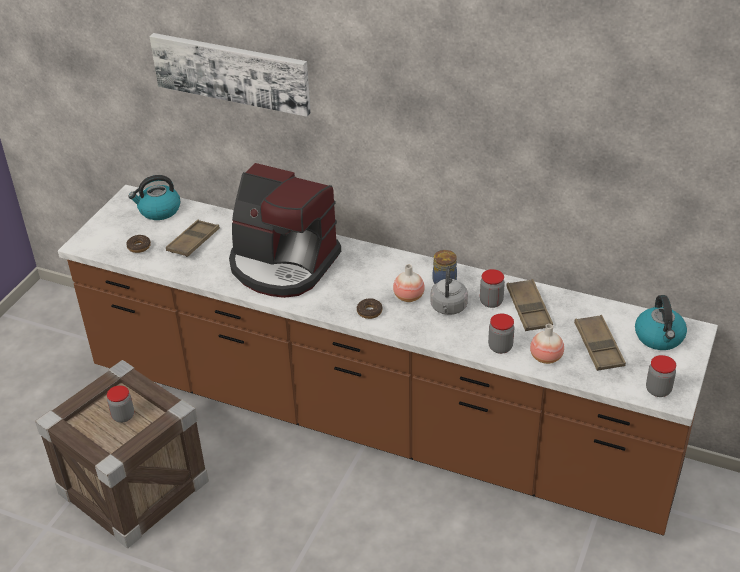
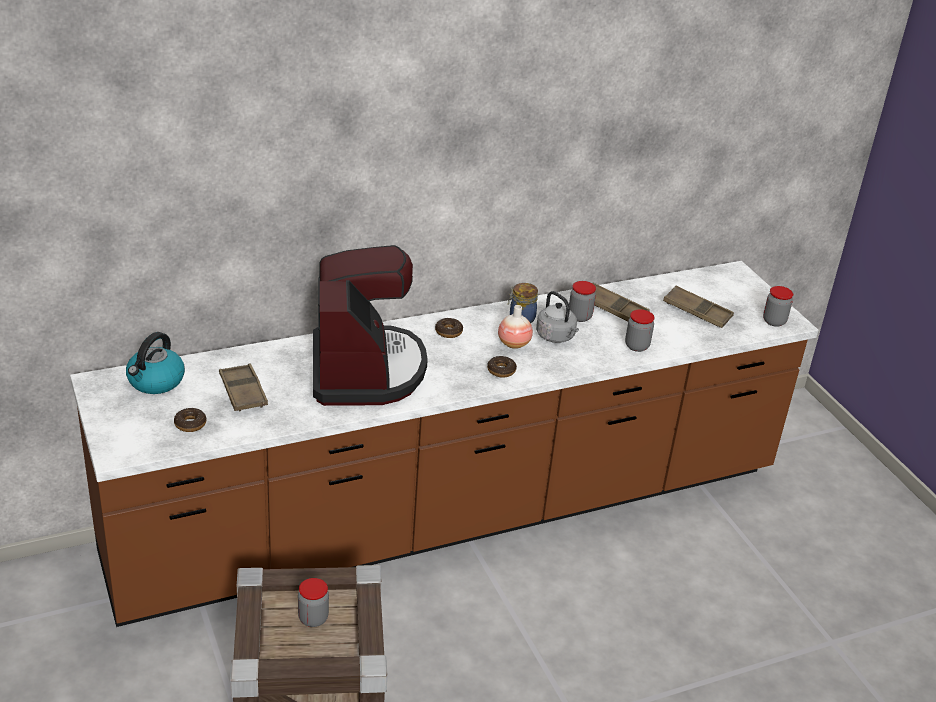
camera: 50 degrees left, 5 degrees down
picture [149,33,311,117] -> none
coffee machine [229,163,341,298] -> coffee machine turned 75 degrees counterclockwise [313,245,428,406]
vase [530,324,564,364] -> none
kettle [635,295,687,350] -> none
none -> donut [435,318,463,338]

